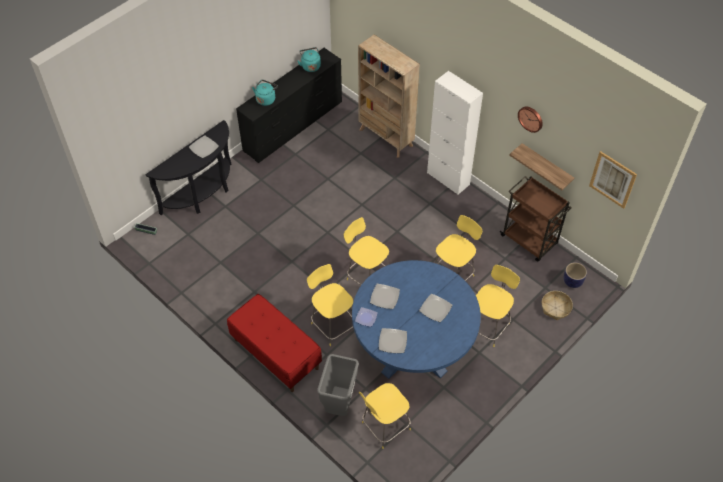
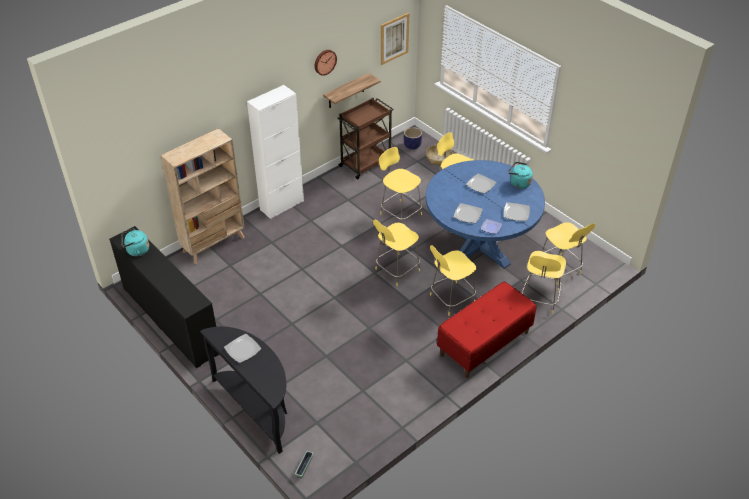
camera: 85 degrees left, 10 degrees down
turquoise kettle [252,80,278,106] -> turquoise kettle moved to [508,162,533,189]
grey trash can [317,354,359,416] -> yellow stool [522,251,566,314]

